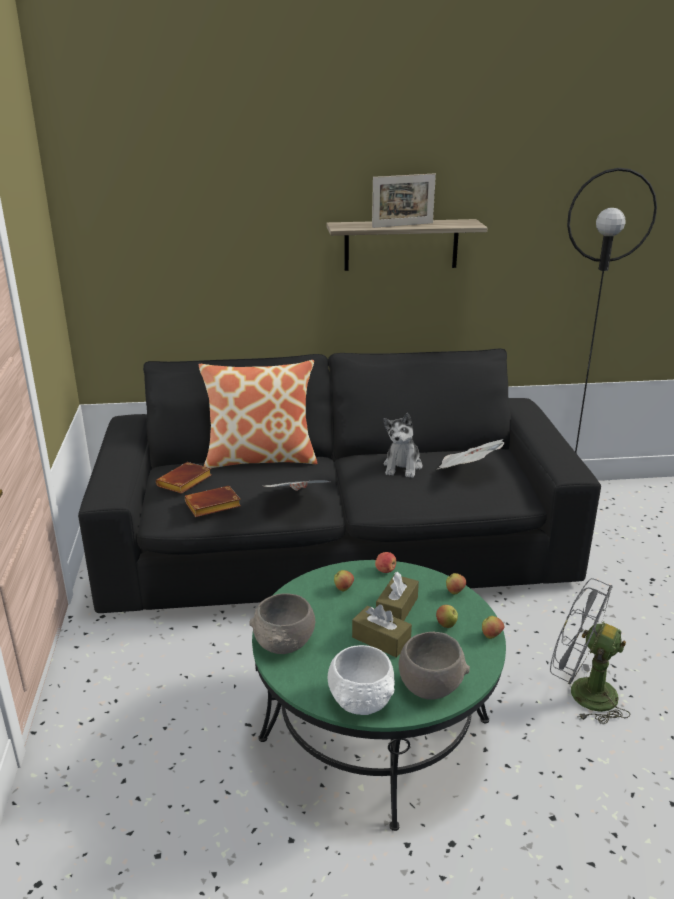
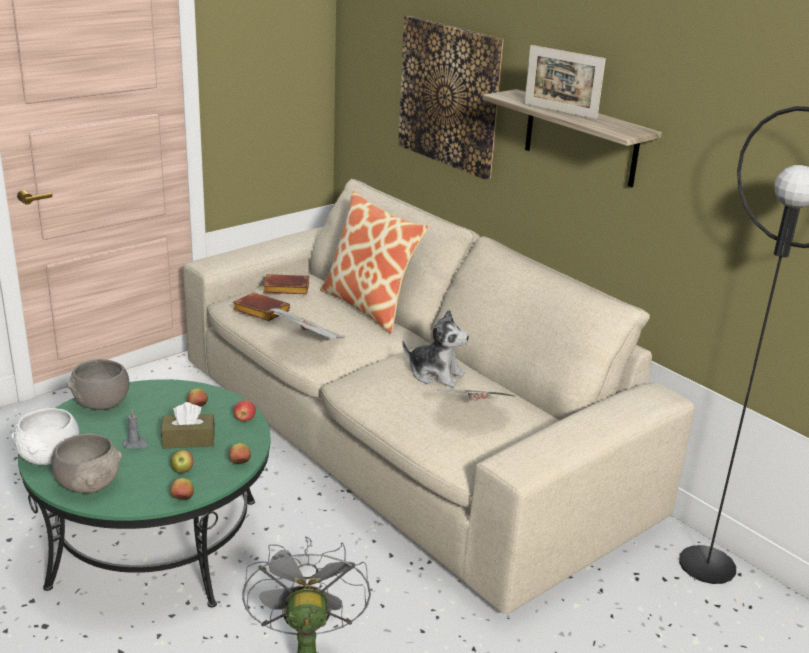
camera: 55 degrees right, 0 degrees up
black sofa [78,349,601,613] -> beige sofa [183,179,695,614]
brown tissue box [352,605,412,658] -> grey candle [123,410,149,449]
plush toy [383,413,422,478] -> plush toy turned 135 degrees counterclockwise [402,310,469,387]
none -> picture [398,16,504,180]

